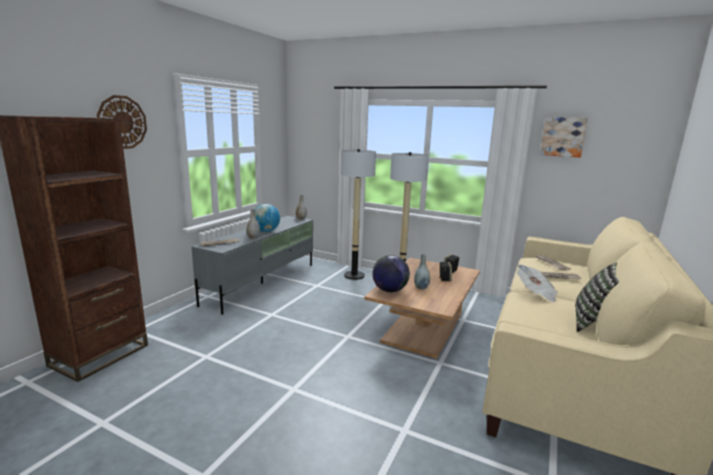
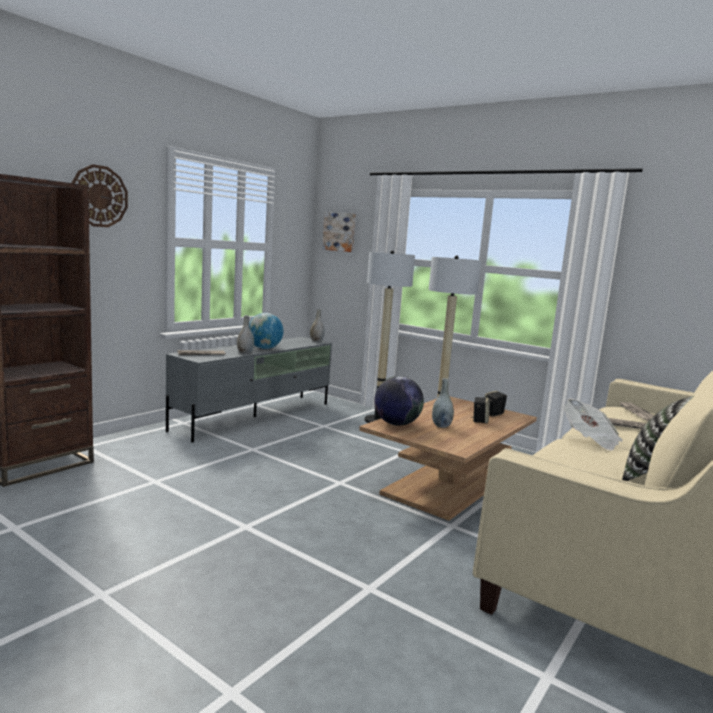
camera: 10 degrees right, 5 degrees down
picture [540,117,588,157] -> picture moved to [322,213,356,252]

